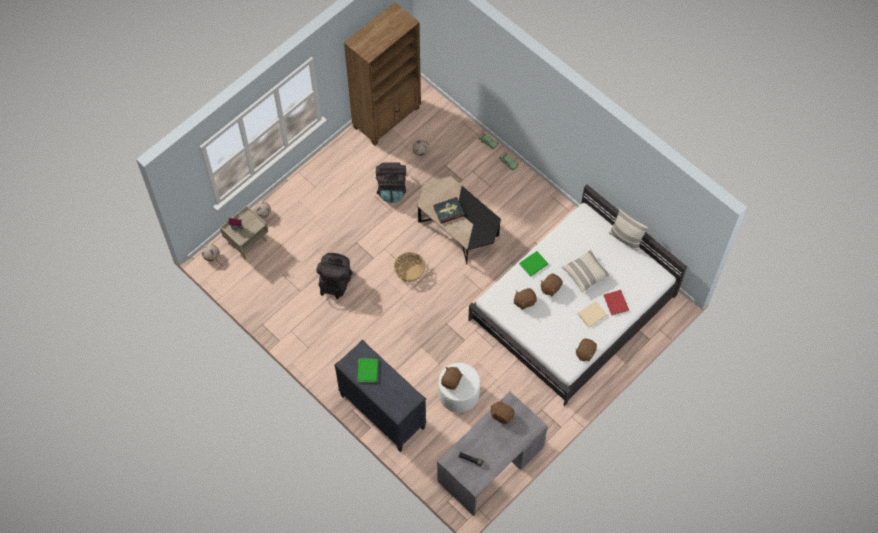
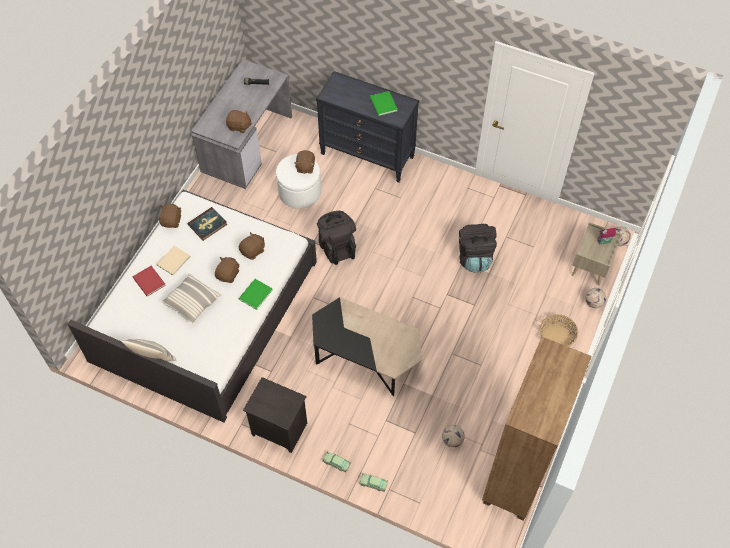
camera: 160 degrees right, 5 degrees down
black backpack [376,162,406,203] -> black backpack moved to [317,211,356,265]
basket [394,252,426,282] -> basket moved to [540,314,578,347]
book [433,197,465,224] -> book moved to [188,207,227,241]
none -> black nightstand [243,377,307,453]

